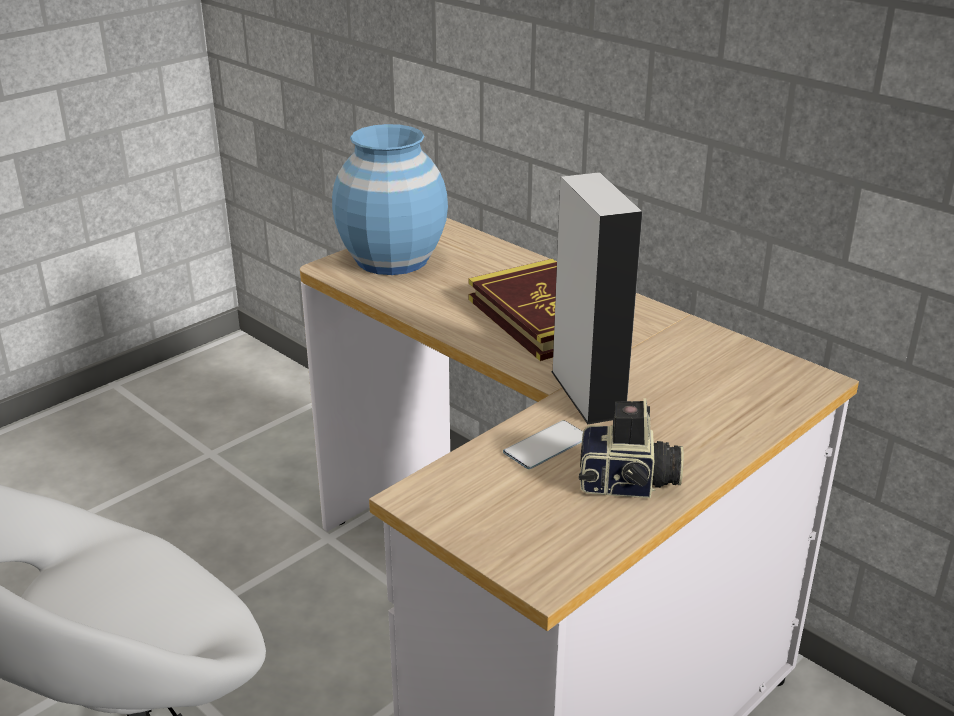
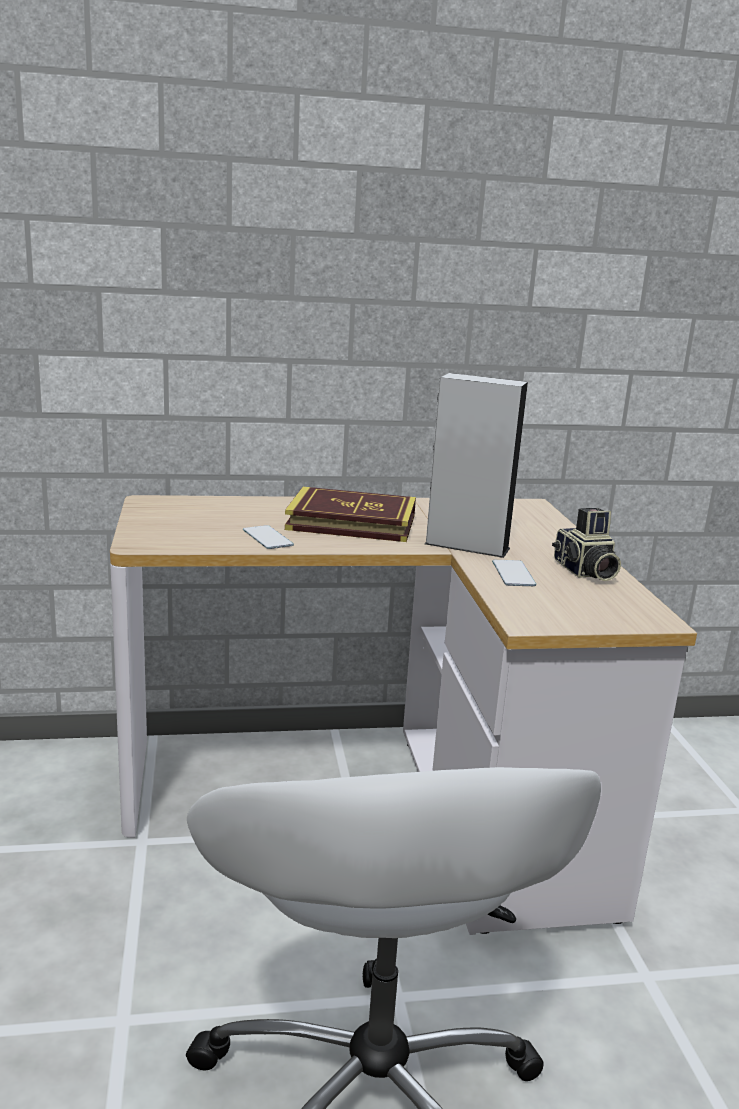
camera: 55 degrees left, 10 degrees down
blue vase [332,124,448,275] -> none
camera [579,398,684,498] -> camera turned 120 degrees clockwise [552,508,621,581]
none -> phone [243,525,294,549]

